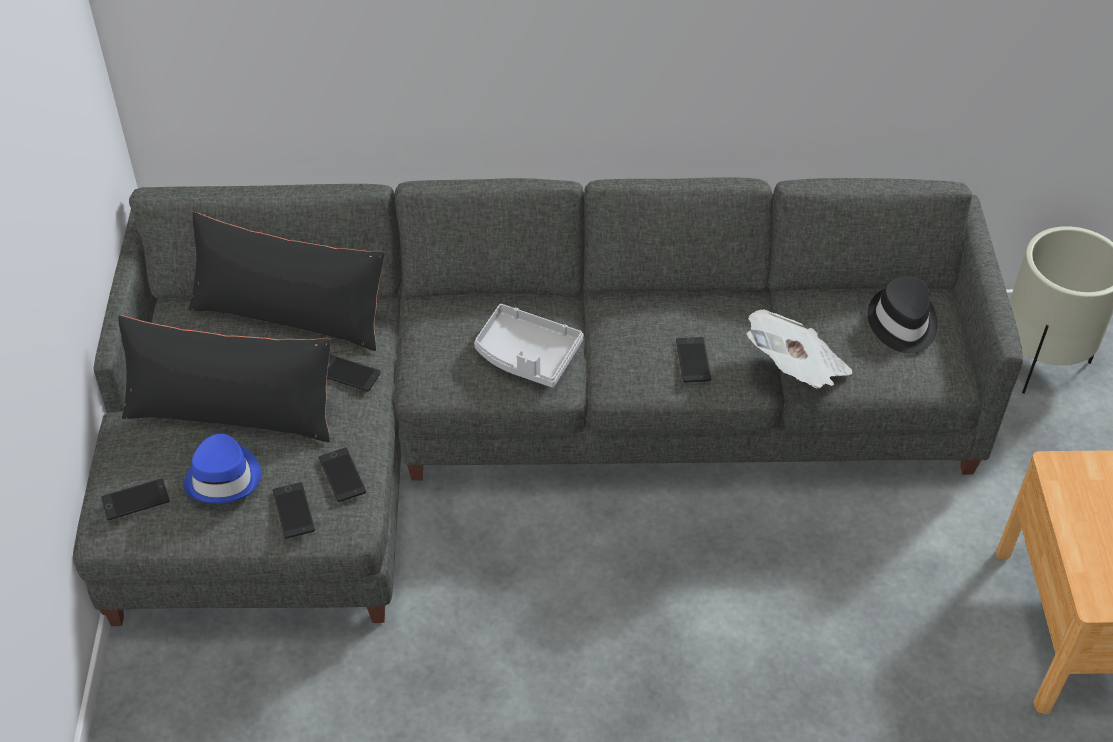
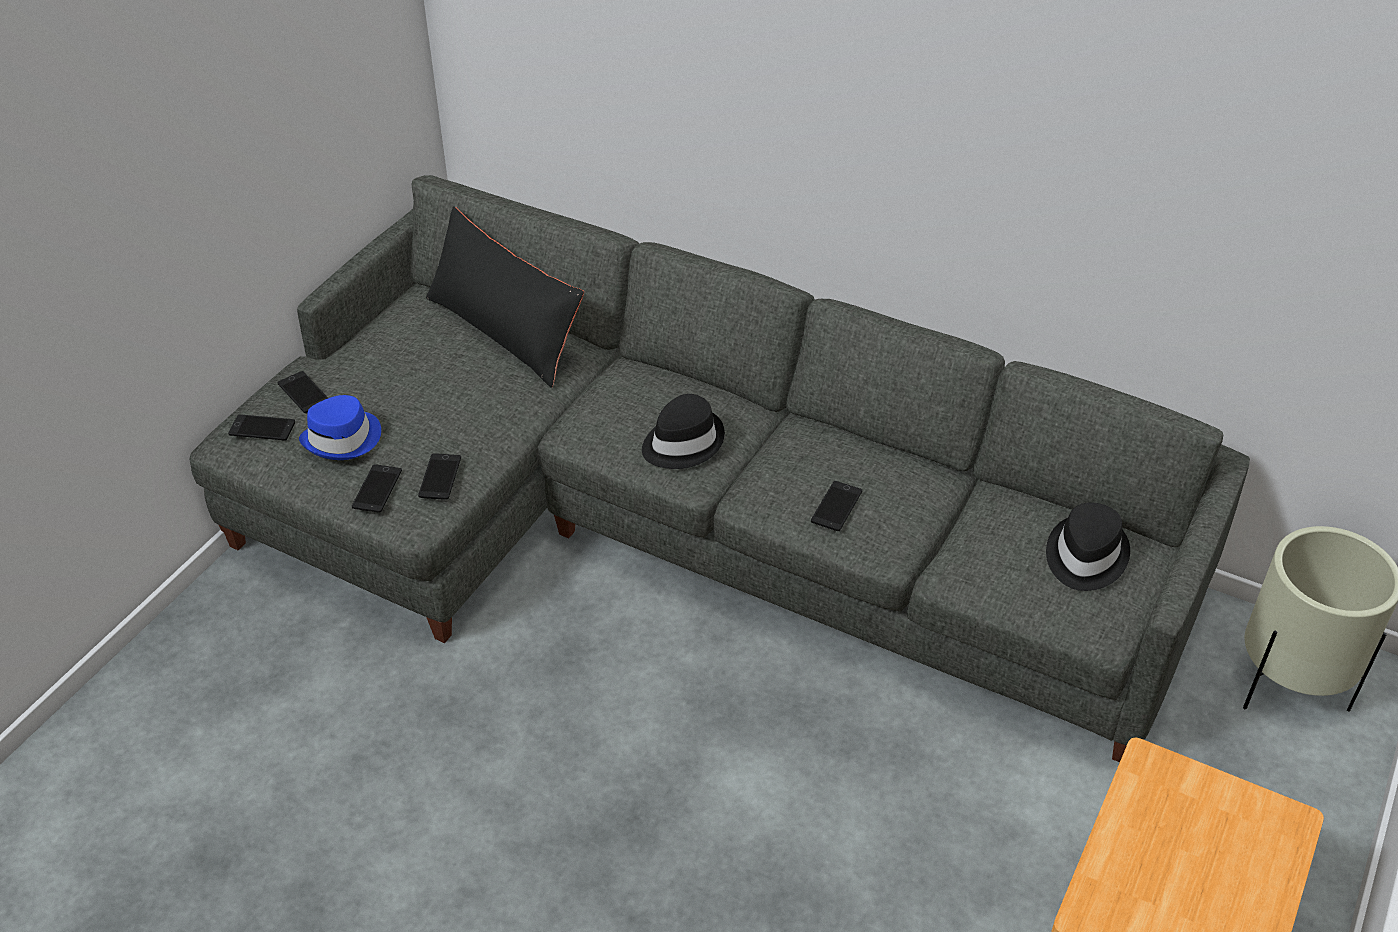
camera: 30 degrees right, 5 degrees down
black pillow [118,315,331,442] -> none
phone [327,355,381,392] -> phone moved to [277,371,328,413]
grey tray [474,304,584,388] -> black hat [642,394,725,469]
newspaper [746,309,852,388] -> none

